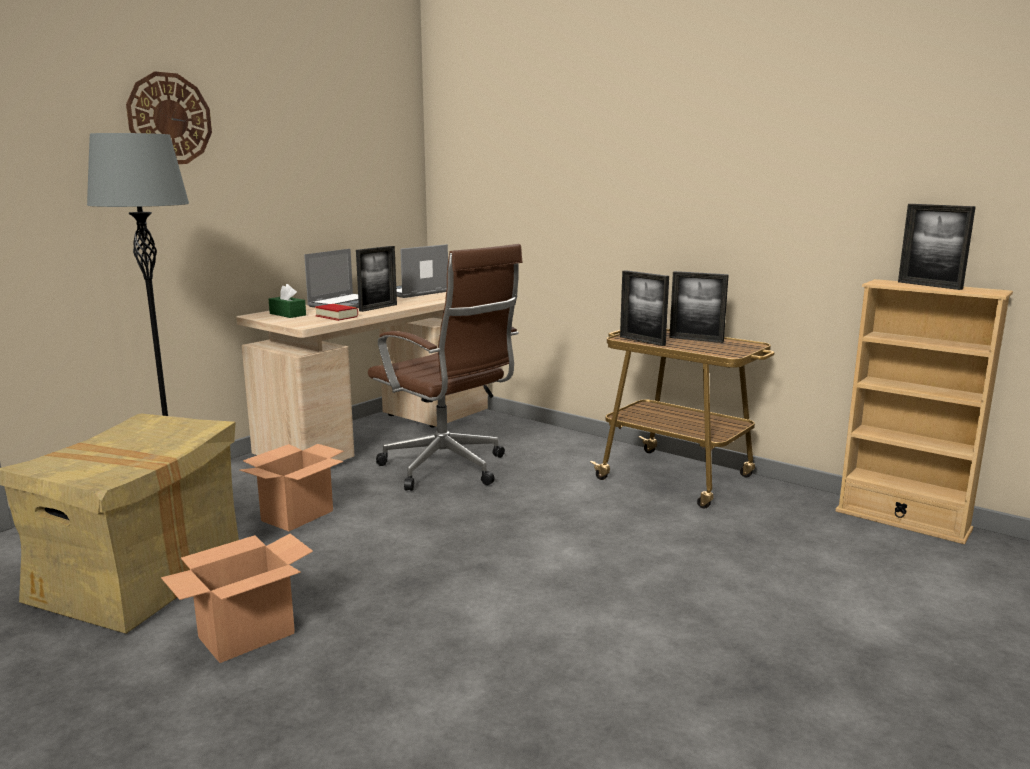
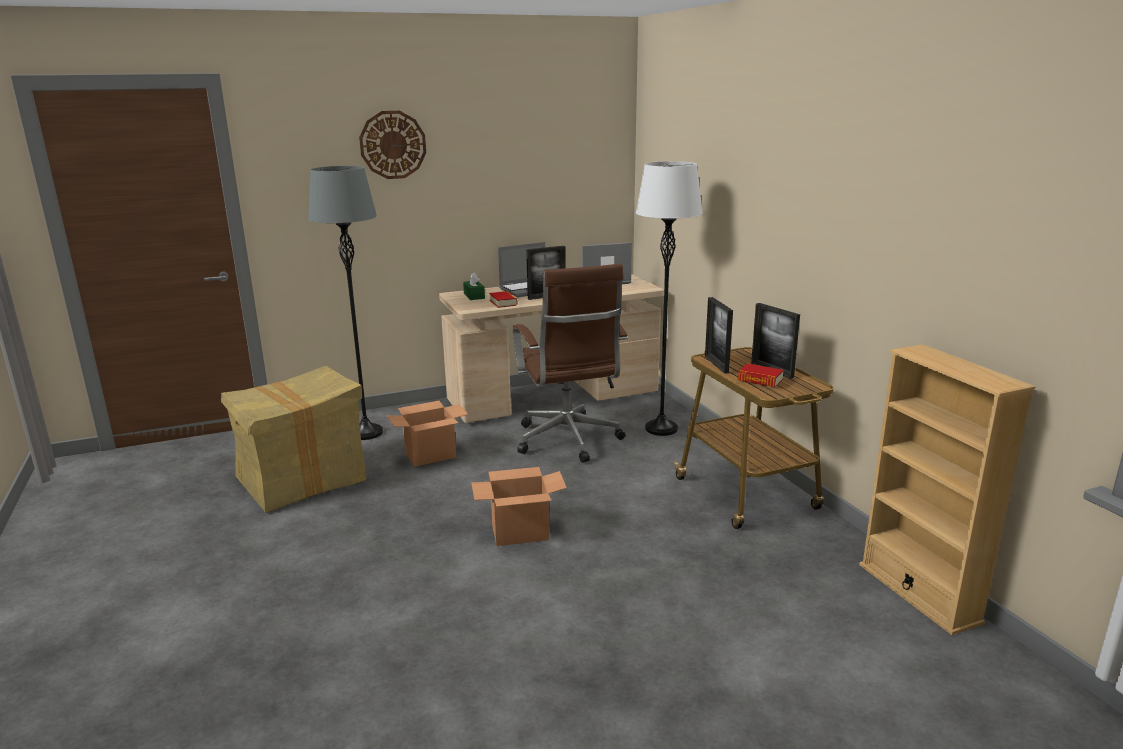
camera: 30 degrees right, 5 degrees up
cardboard box [161,534,313,663] -> cardboard box moved to [471,467,567,546]
picture frame [898,204,976,290] -> none
none -> white floor lamp [636,161,703,436]
none -> book [738,363,784,387]

